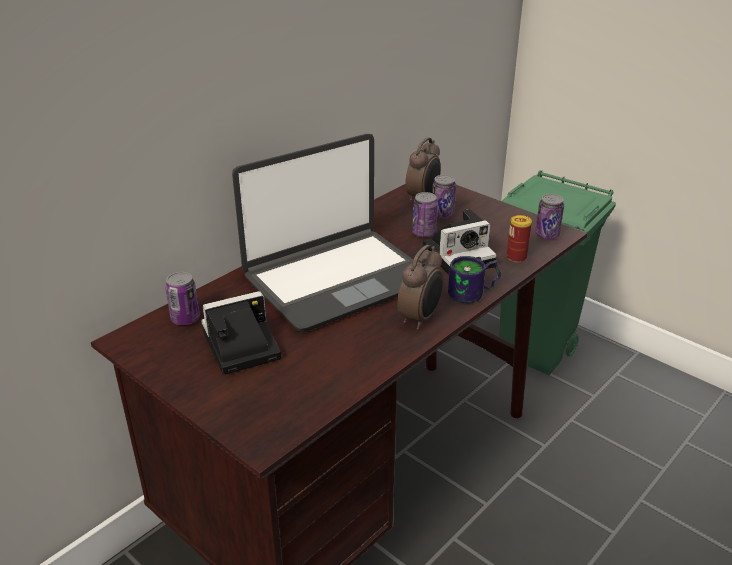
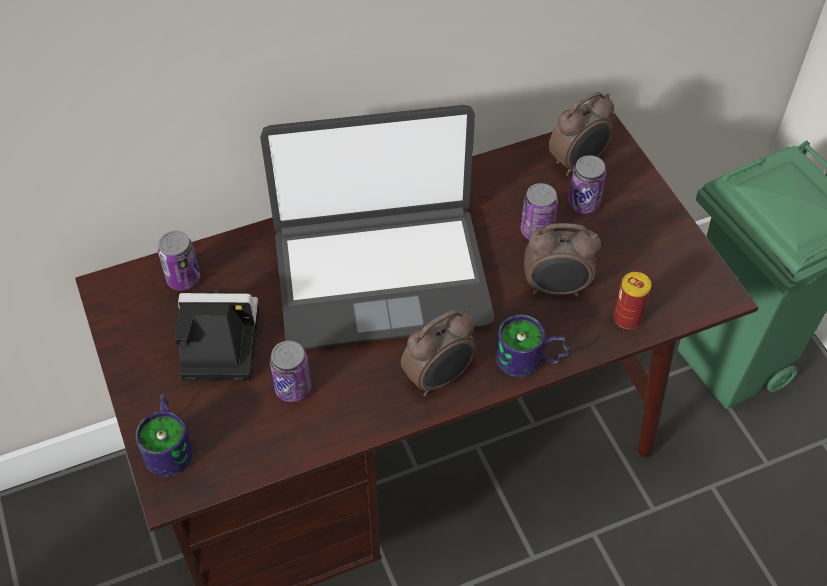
camera: 25 degrees right, 20 degrees up
camera [422,209,497,275] -> alarm clock [524,223,601,296]
can [535,194,564,239] -> can moved to [270,341,311,402]
none -> mug [135,393,193,477]

